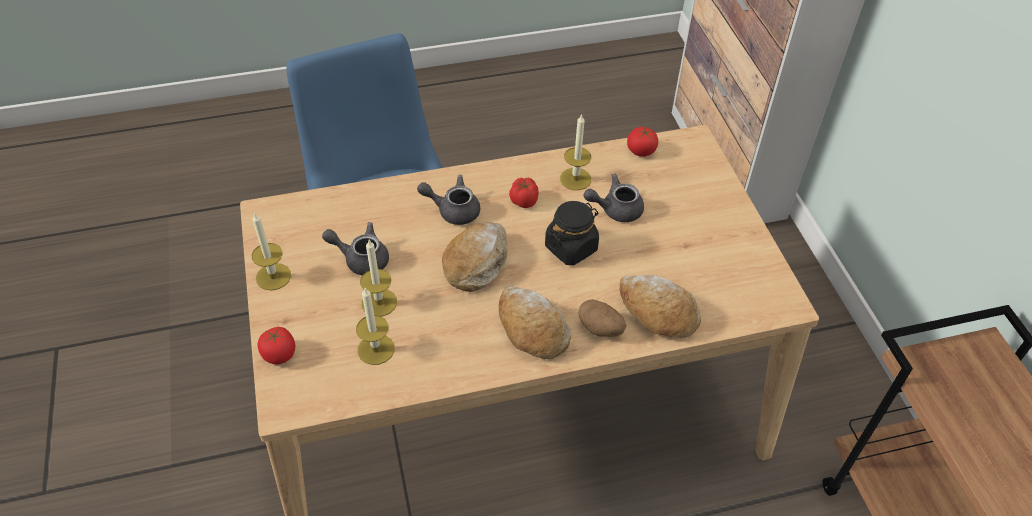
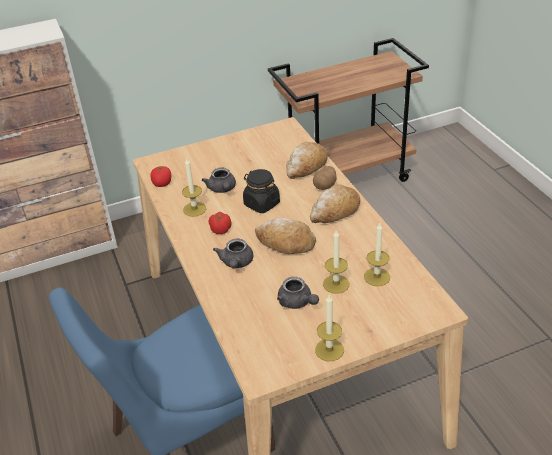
camera: 95 degrees left, 10 degrees down
tomato [258,327,295,364] -> none
grey teapot [322,222,389,275] -> grey teapot turned 45 degrees counterclockwise [277,277,319,309]

